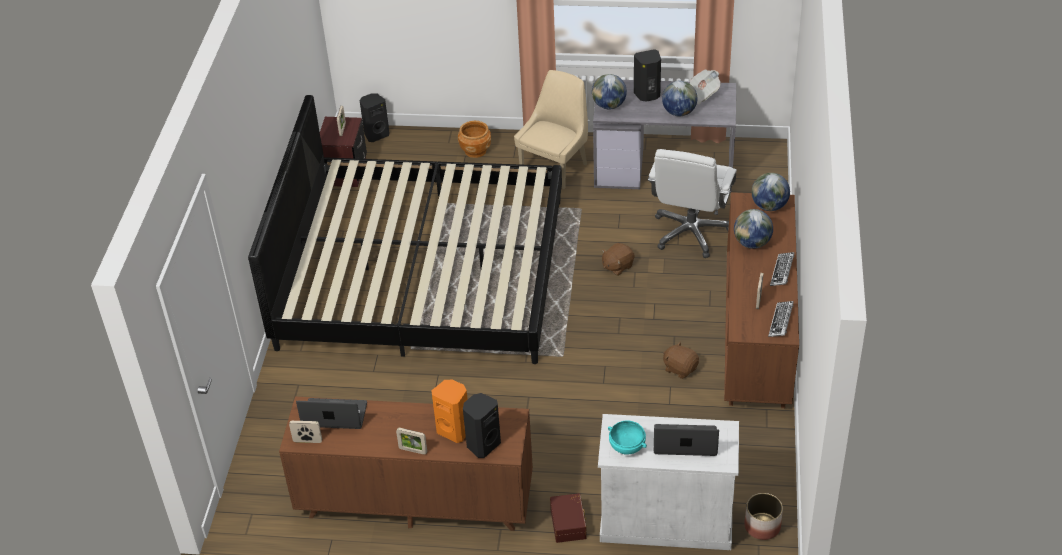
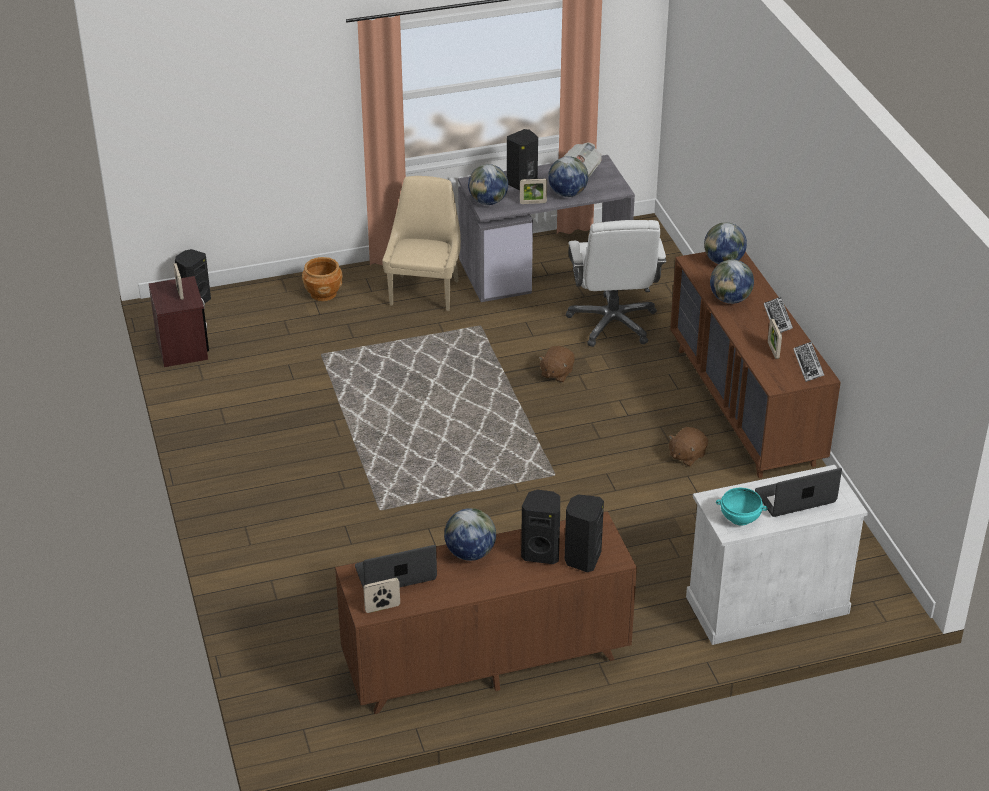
camera: 25 degrees left, 5 degrees down
bed [248,95,562,364] -> none
picture frame [396,428,427,455] -> picture frame moved to [520,179,547,204]
orange speaker [431,380,468,443] -> black speaker [521,490,560,564]
brown storage box [550,493,587,543] -> none
brown plush toy [663,342,699,379] -> brown plush toy turned 60 degrees counterclockwise [669,427,708,466]
planter [744,493,783,540] -> none
none -> globe [444,508,496,561]

